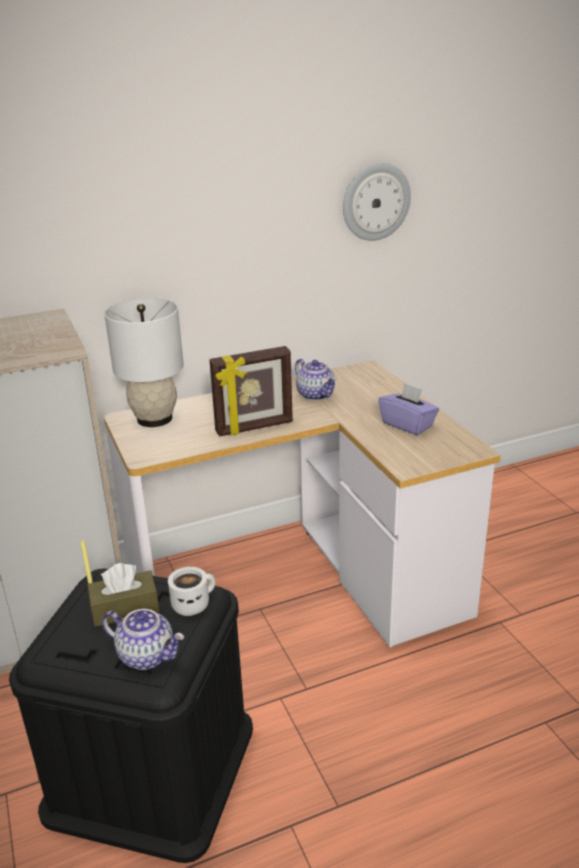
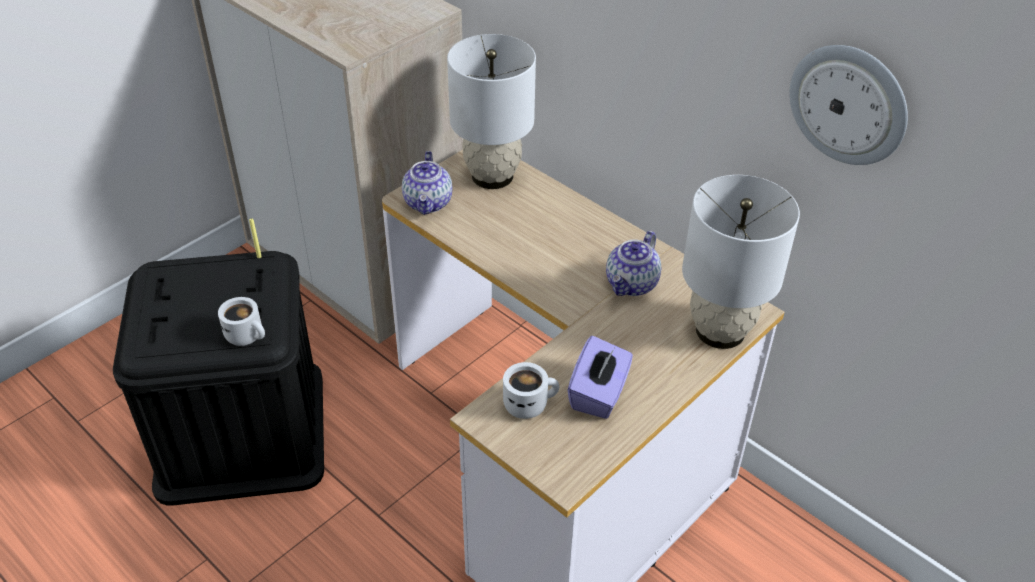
camera: 65 degrees right, 15 degrees up
brown tissue box [87,563,159,627] -> none
teapot [102,609,184,670] -> teapot moved to [402,151,452,215]
picture frame [209,346,293,437] -> none
none -> white mug [503,362,559,419]
none -> white table lamp [682,175,800,349]

